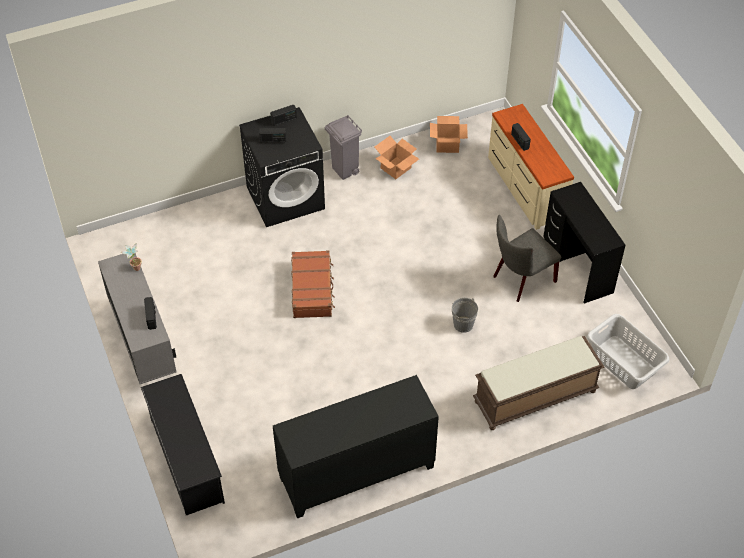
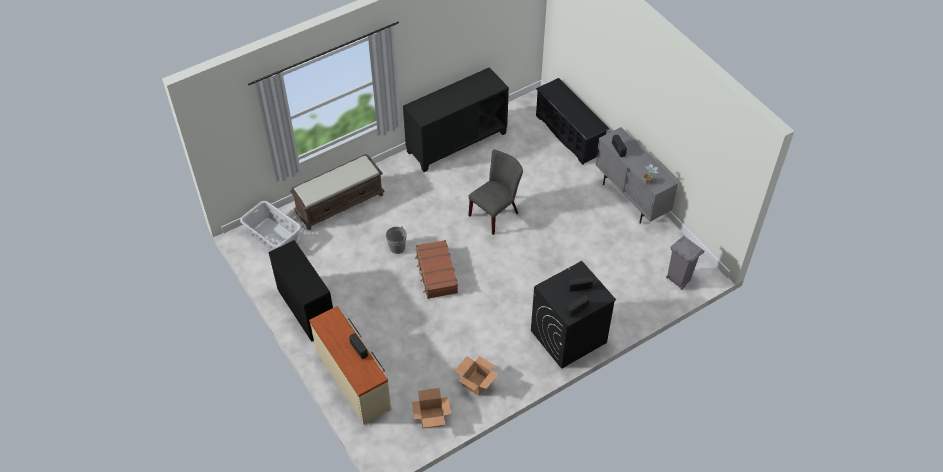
camera: 170 degrees right, 0 degrees up
brown suitcase [291,250,335,318] -> brown suitcase moved to [415,240,458,299]
grey trash can [325,115,362,180] -> grey trash can moved to [666,236,704,290]
grey chair [493,215,561,302] -> grey chair moved to [468,149,523,235]

